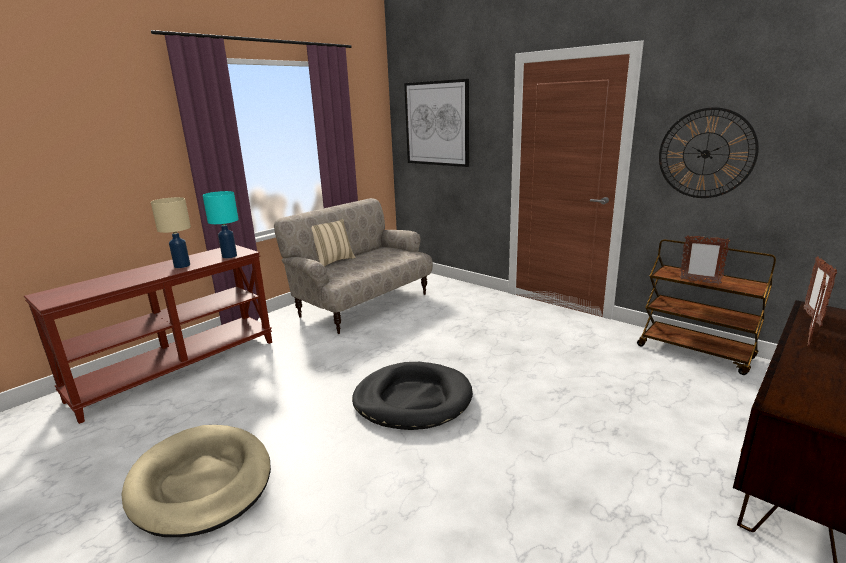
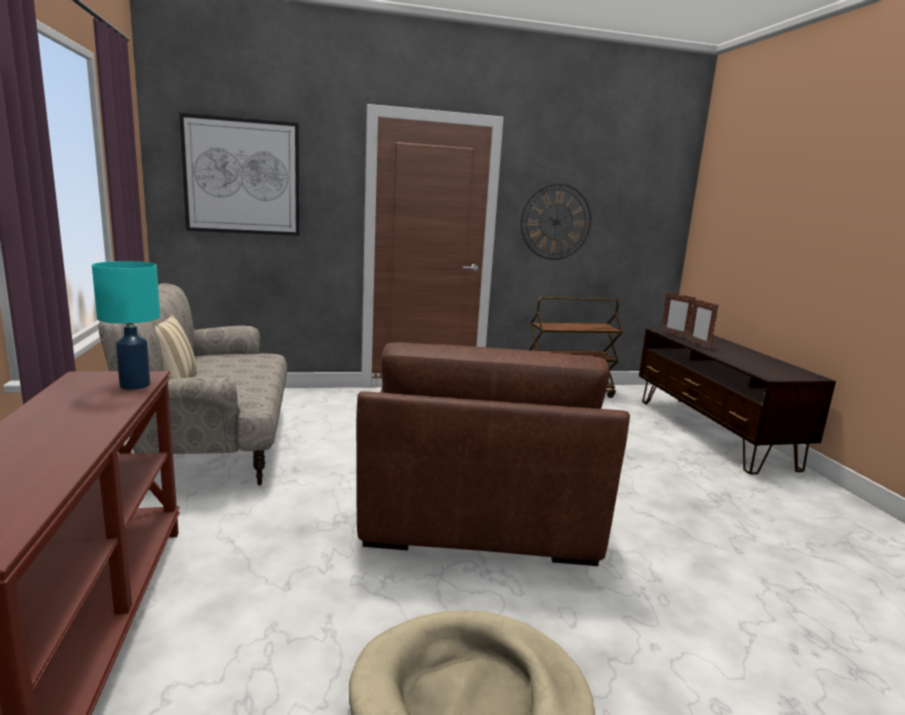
camera: 55 degrees left, 5 degrees down
beige table lamp [151,197,191,268] -> none
black dog bed [352,362,473,430] -> brown armchair [356,342,630,566]
picture frame [680,235,730,284] -> none

